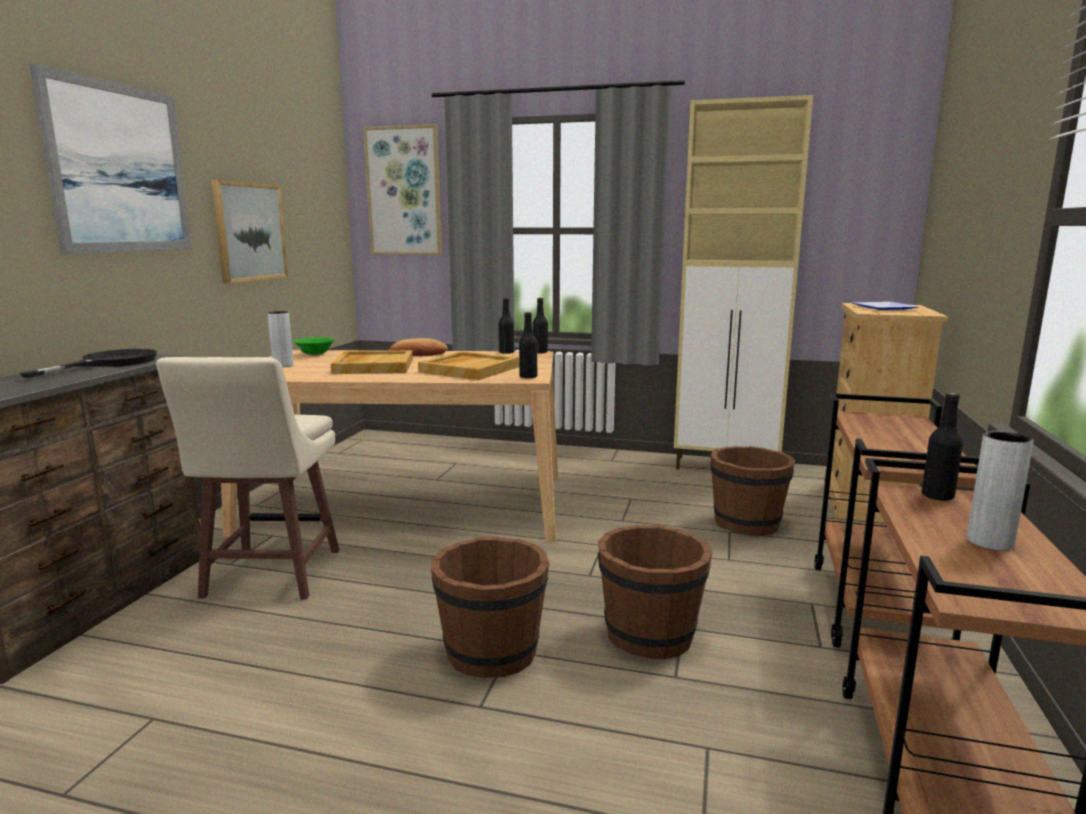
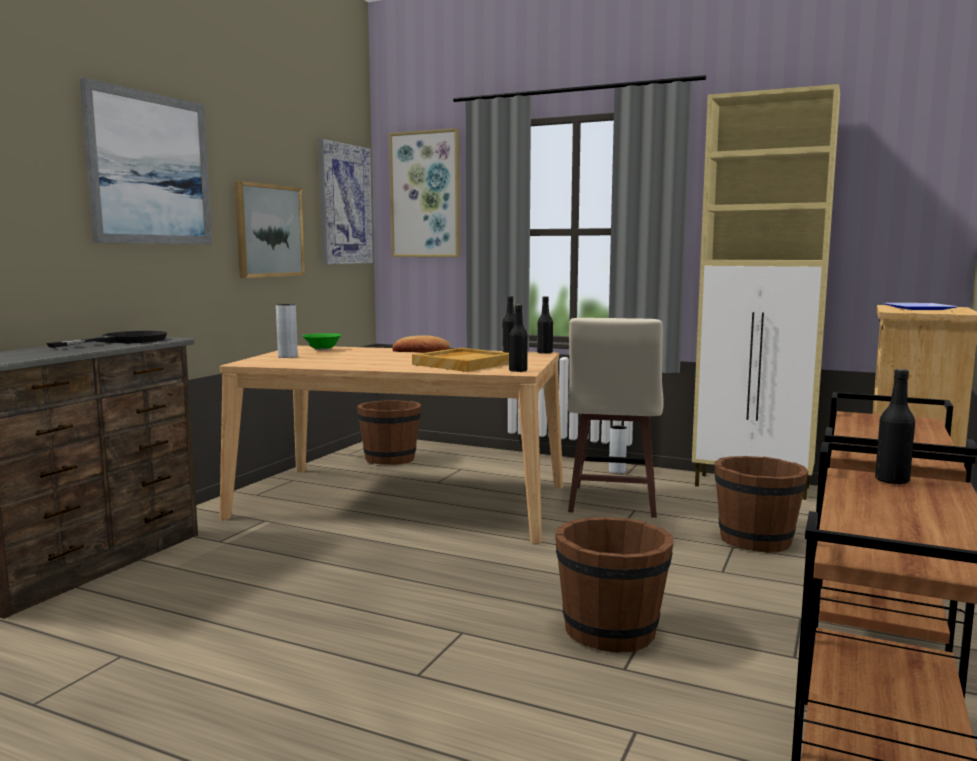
camera: 10 degrees right, 5 degrees down
beige stool [156,357,339,599] -> beige stool moved to [568,318,663,518]
beige tray [331,350,413,374] -> none
brown bucket [431,537,549,678] -> brown bucket moved to [357,400,421,465]
grey vase [967,431,1034,551] -> grey vase moved to [609,425,627,473]
none -> picture [318,139,373,264]

